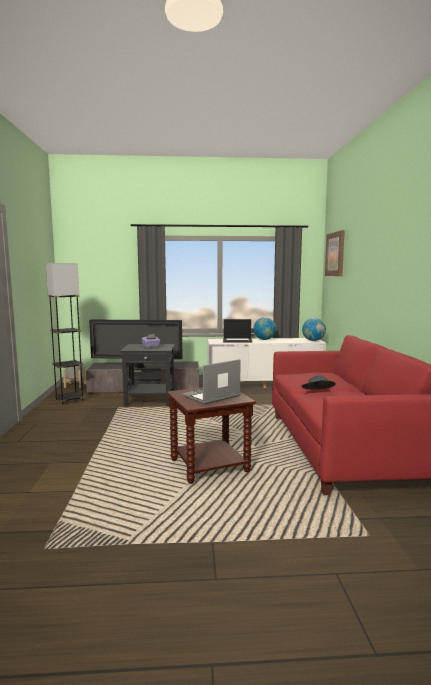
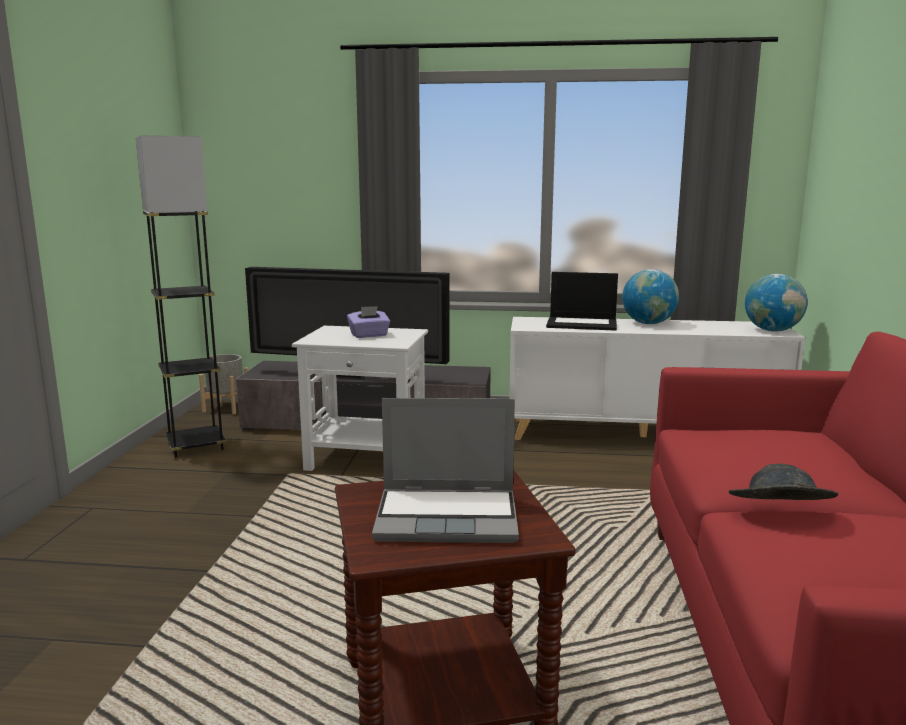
camera: 10 degrees right, 5 degrees up
black side table [120,344,175,406] -> white side table [292,326,428,471]
laptop [183,359,240,404] -> laptop turned 150 degrees counterclockwise [372,398,519,543]
picture [325,230,345,276] -> none

